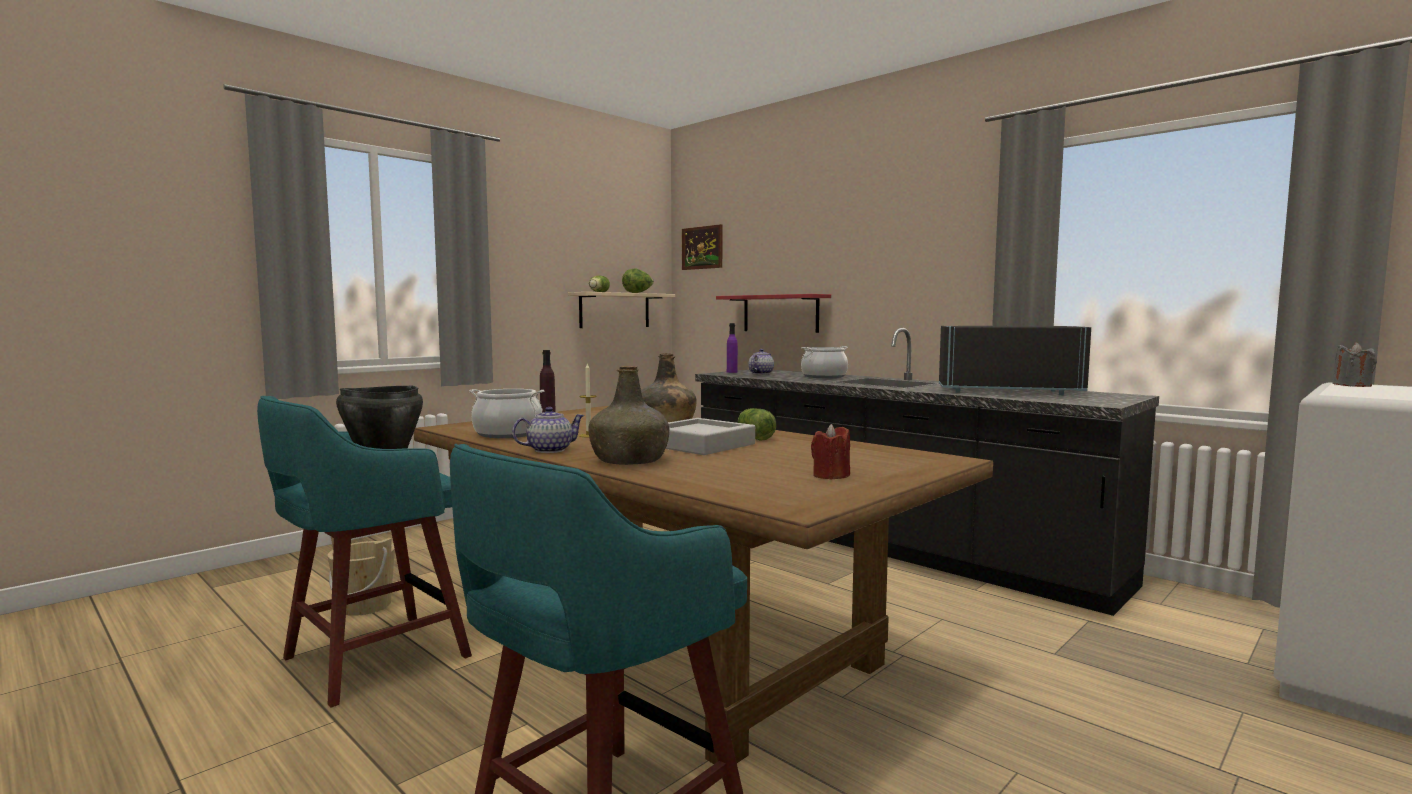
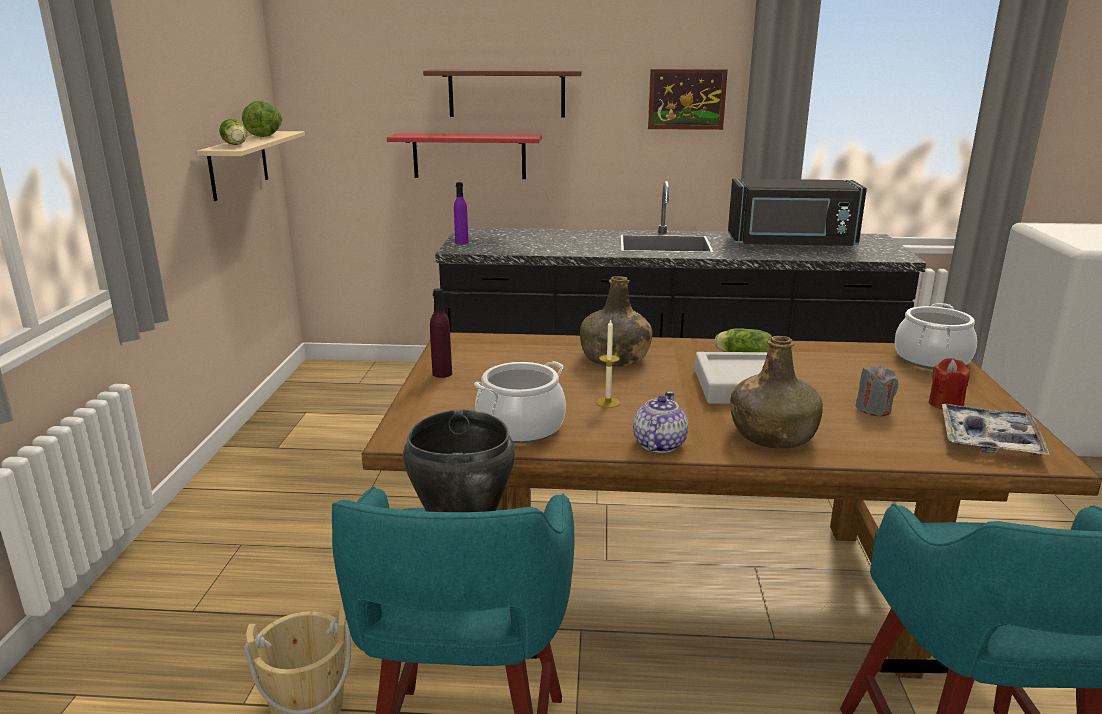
camera: 40 degrees left, 15 degrees up
picture [682,224,722,270] -> picture moved to [648,69,728,130]
teapot [749,349,774,374] -> none
cooking pot [801,346,848,378] -> cooking pot moved to [895,303,977,370]
black microwave [939,326,1091,395] -> black microwave turned 150 degrees counterclockwise [728,179,867,248]
grey candle [1332,342,1377,387] -> grey candle moved to [855,365,898,416]
none -> brown shelf [423,69,582,117]
none -> tray [942,404,1050,455]

